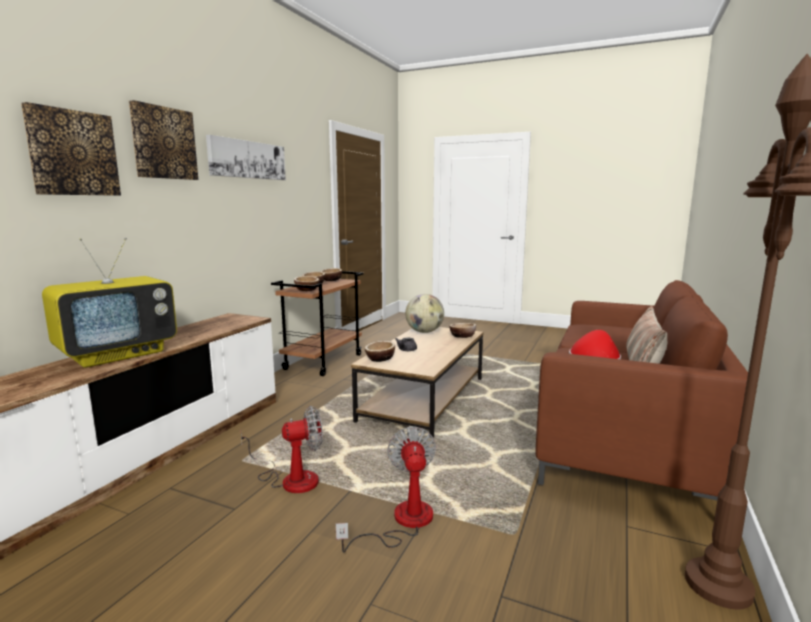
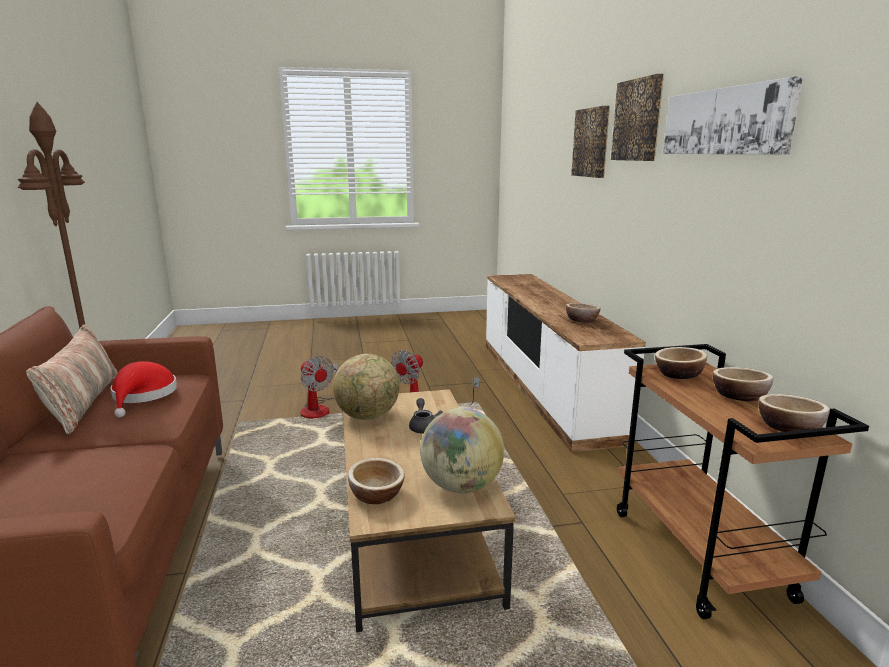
camera: 145 degrees right, 5 degrees up
television [42,238,177,368] -> none
bowl [365,341,395,362] -> bowl moved to [566,303,601,323]
none -> globe [333,354,400,420]

